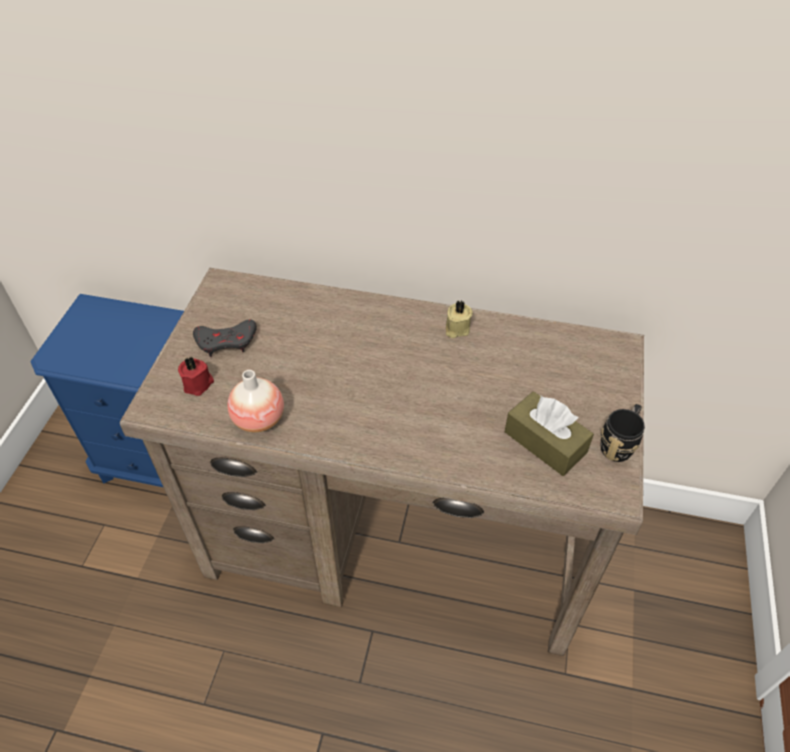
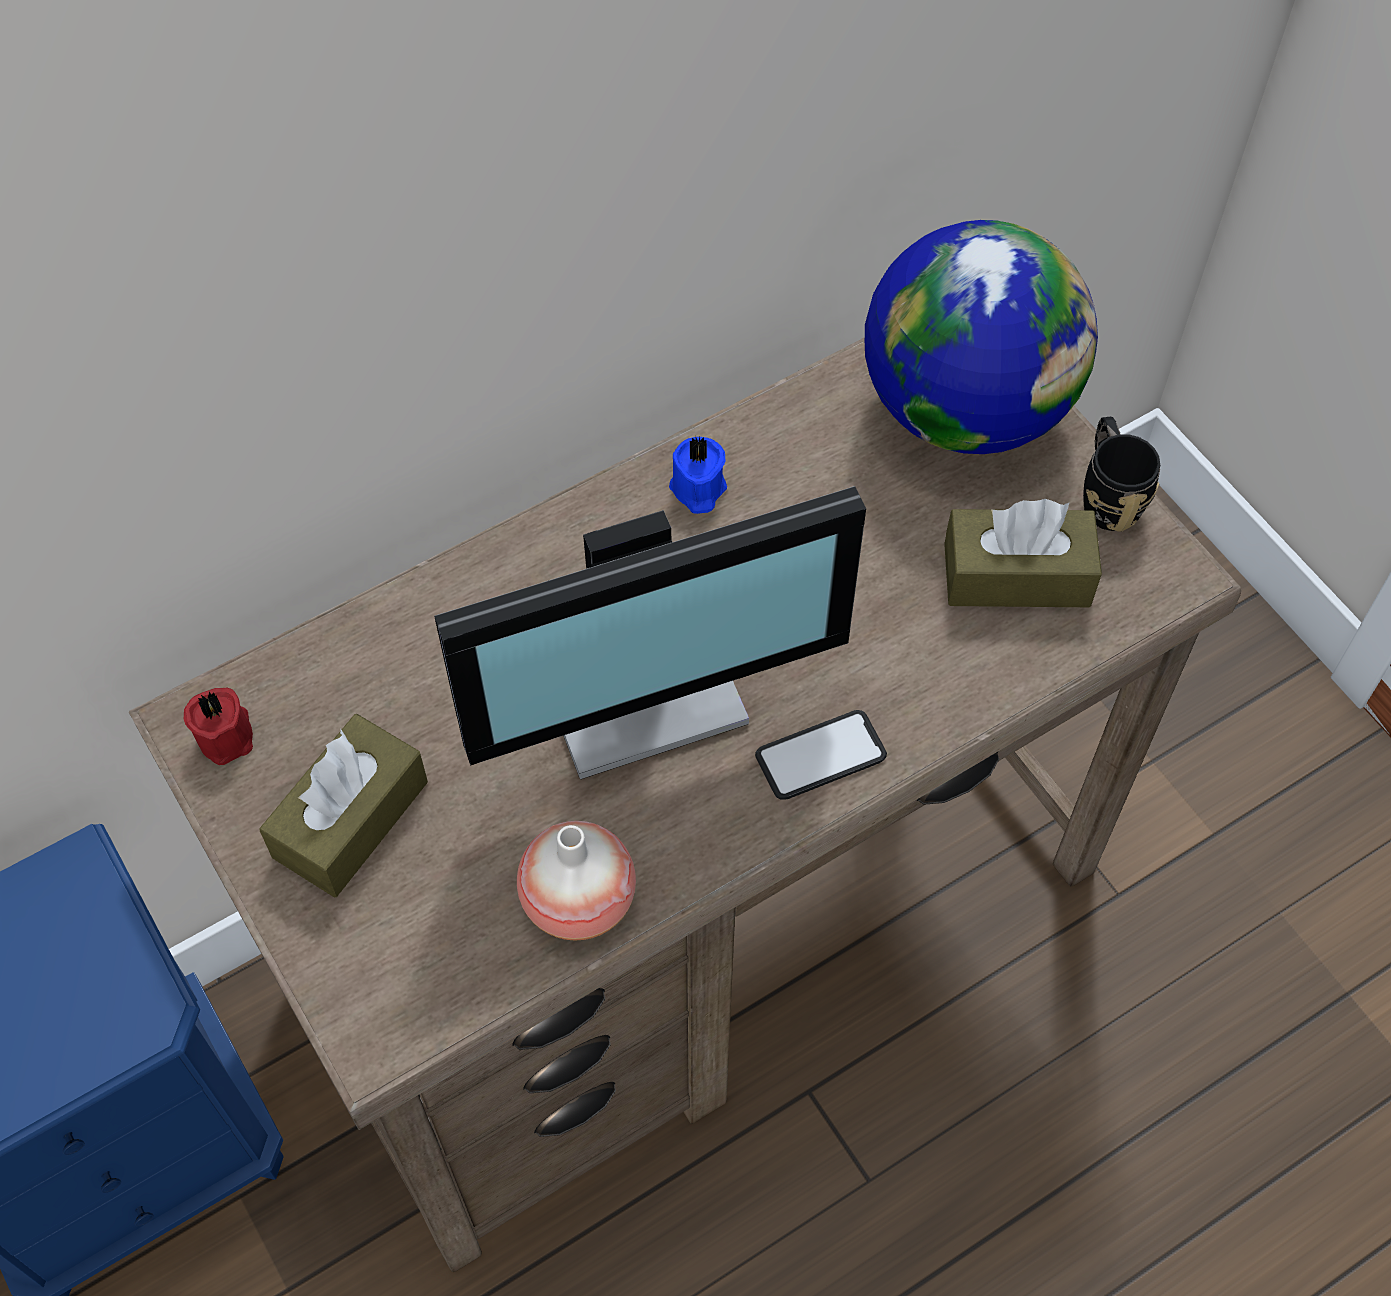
camera: 45 degrees left, 10 degrees up
red candle [178,357,214,396] -> red candle moved to [184,688,253,765]
grey game controller [193,319,257,357] -> brown tissue box [259,714,428,898]
beige candle [446,301,473,338] -> blue candle [669,436,727,514]
none -> monitor [434,486,866,779]
none -> phone [755,710,887,800]
none -> globe [865,220,1098,454]

